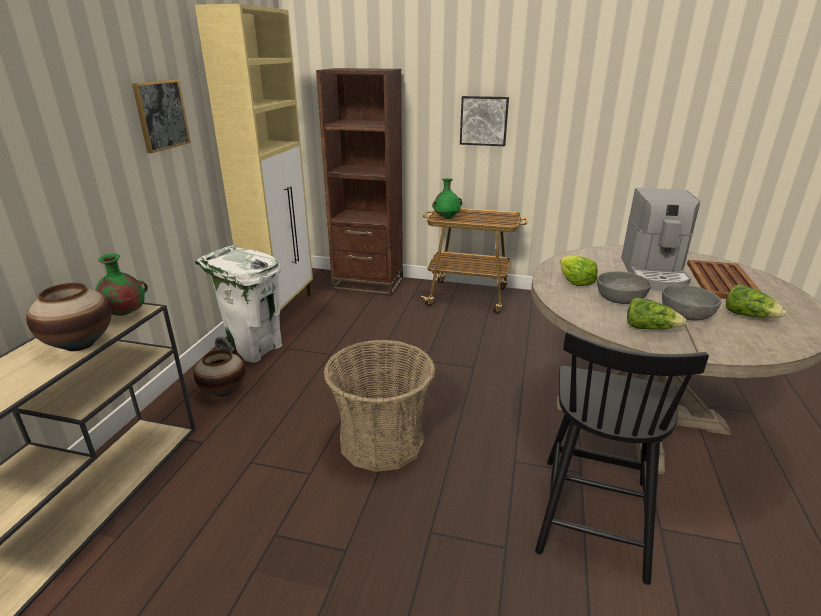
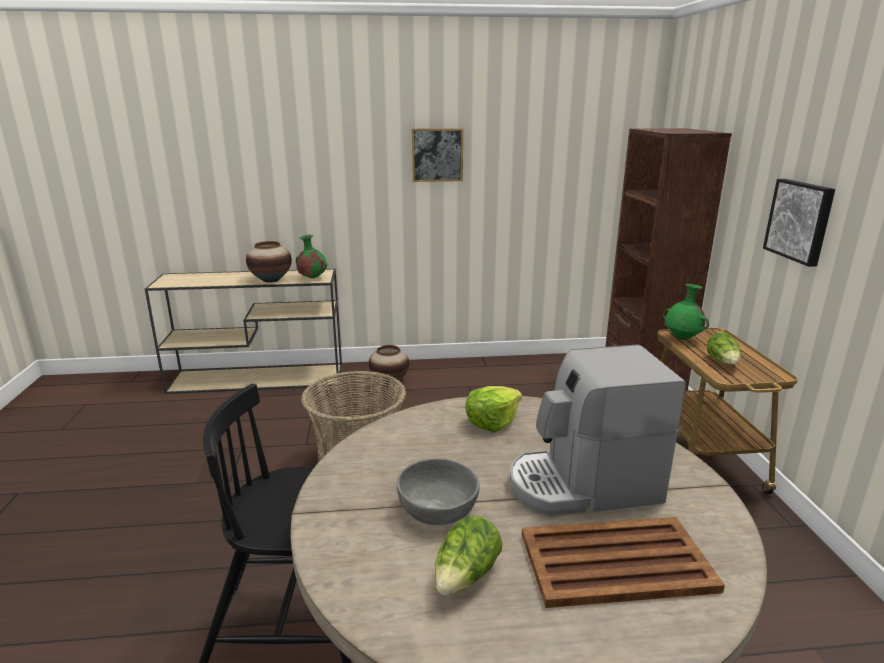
camera: 70 degrees right, 5 degrees down
beige cabinet [195,4,313,310] -> none
white trash can [195,245,282,363] -> none
grey bowl [597,272,651,304] -> none
lettuce [627,297,686,330] -> lettuce moved to [707,332,741,365]

